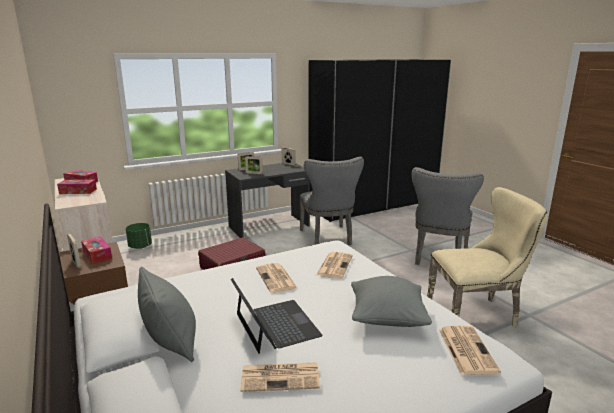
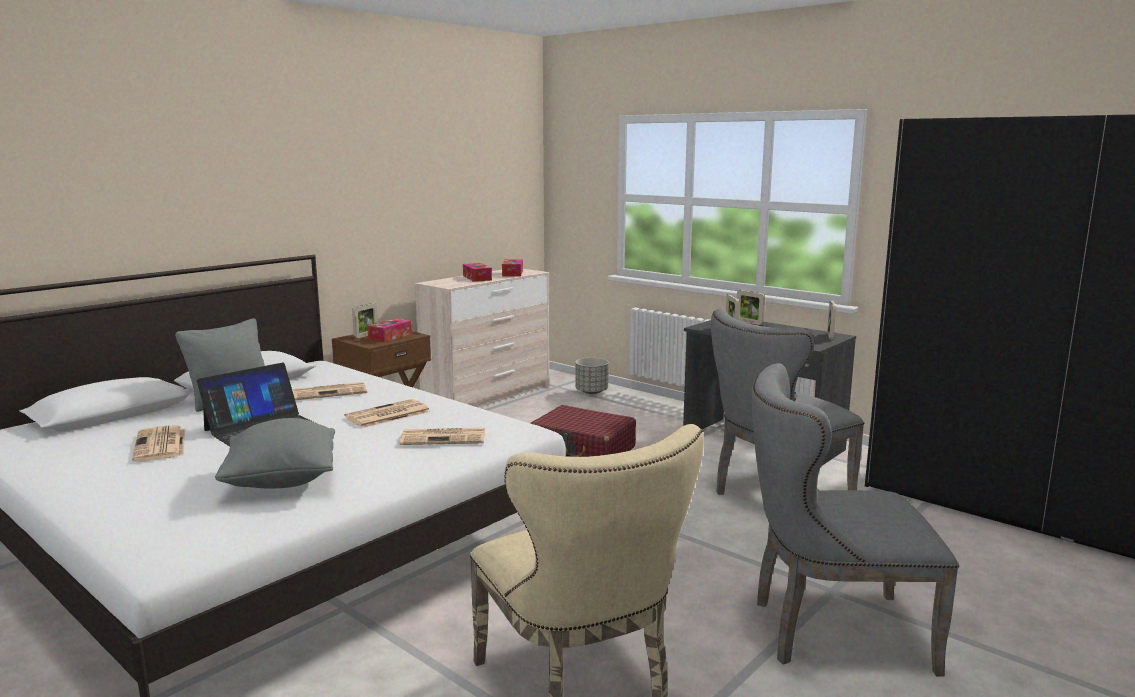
camera: 70 degrees right, 5 degrees down
green planter [126,223,152,249] -> grey planter [575,358,609,394]
newspaper [439,326,501,375] -> newspaper moved to [293,382,367,400]

